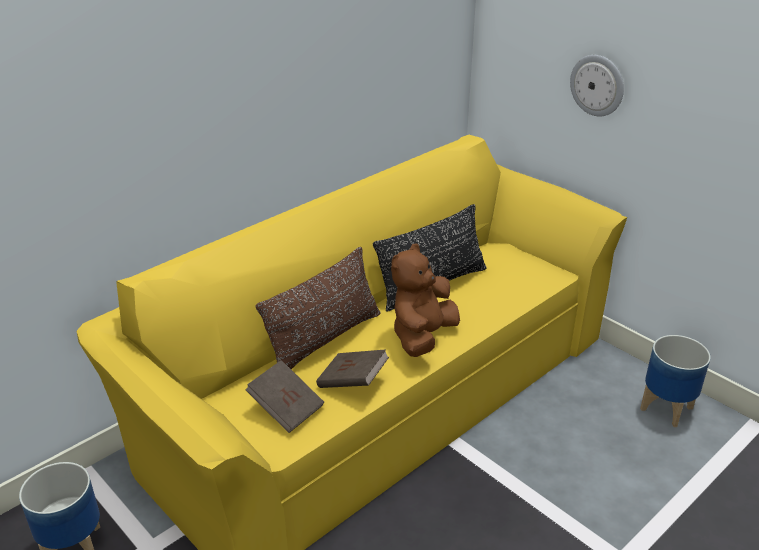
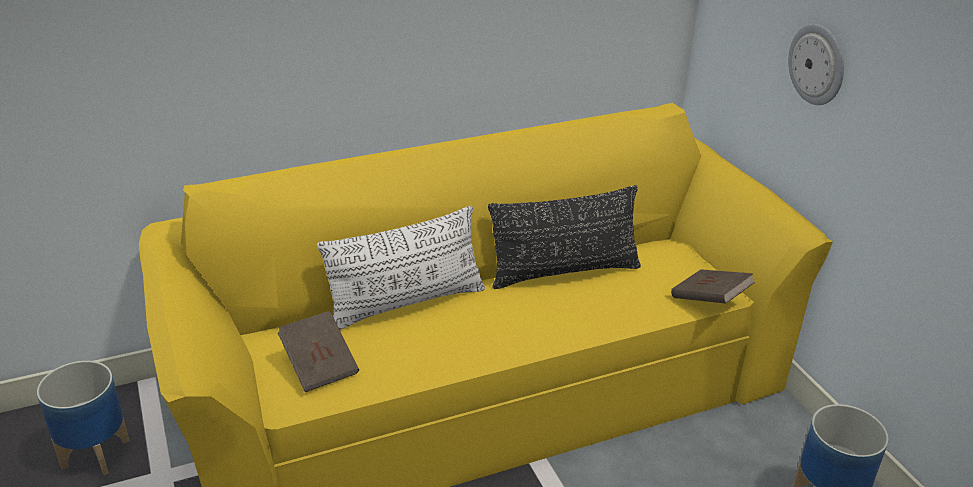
camera: 20 degrees right, 0 degrees up
brown pillow [256,247,381,369] -> white pillow [317,206,485,330]
brown book [316,349,389,388] -> brown book moved to [671,269,755,304]
brown plush toy [391,243,460,357] -> none

